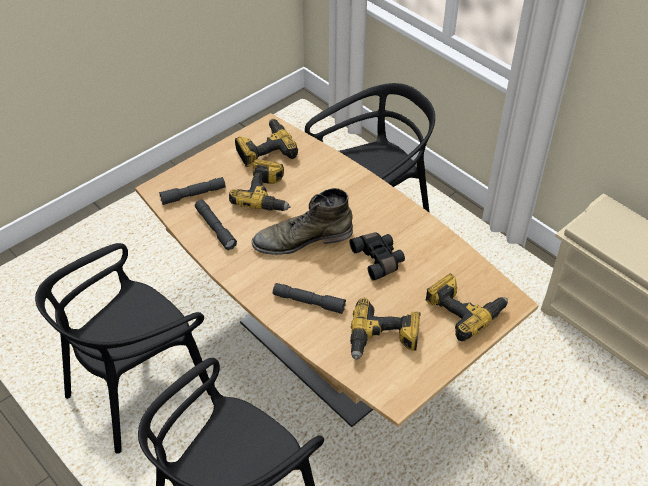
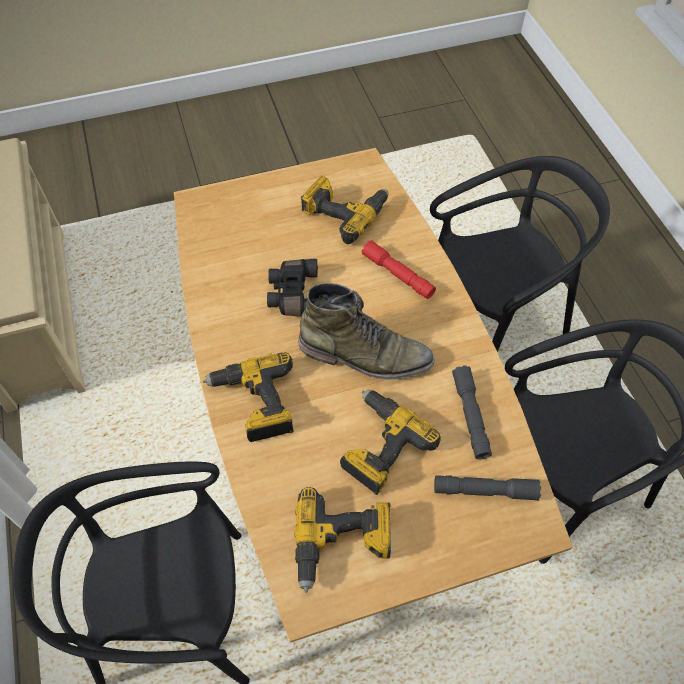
camera: 155 degrees left, 10 degrees up
grey flashlight [273,283,346,314] -> red flashlight [362,240,436,299]
power drill [425,273,508,341] -> power drill moved to [203,352,294,442]

